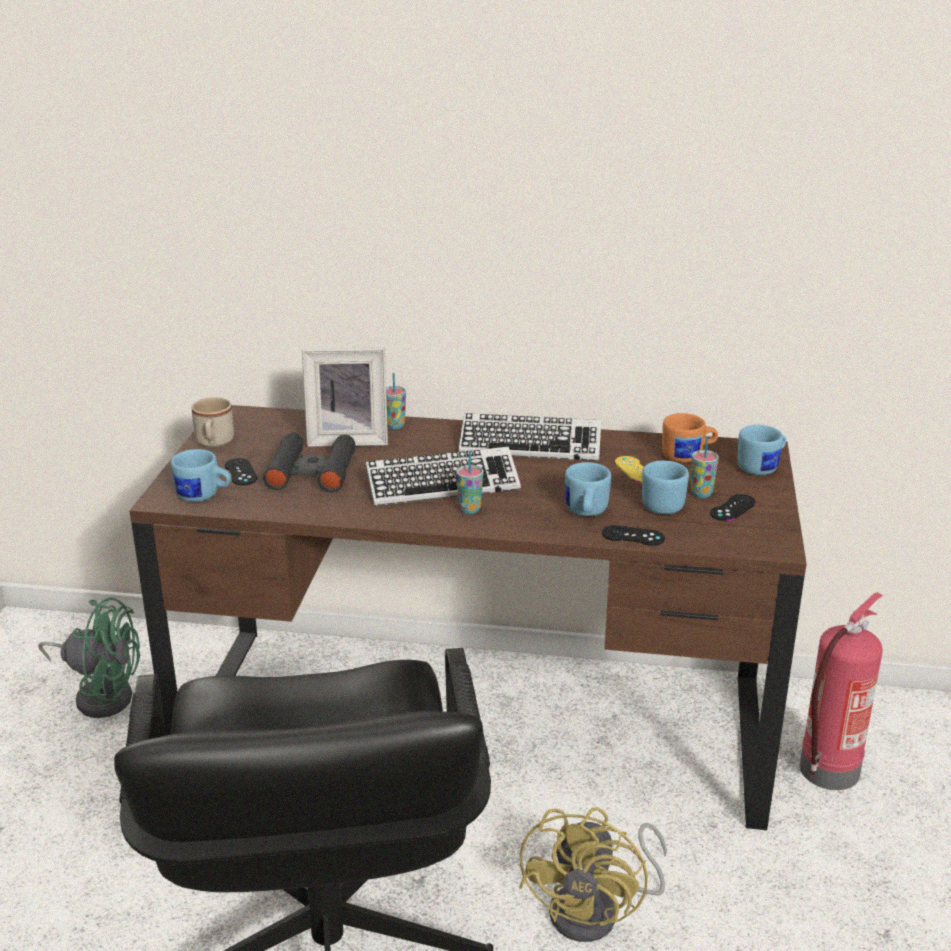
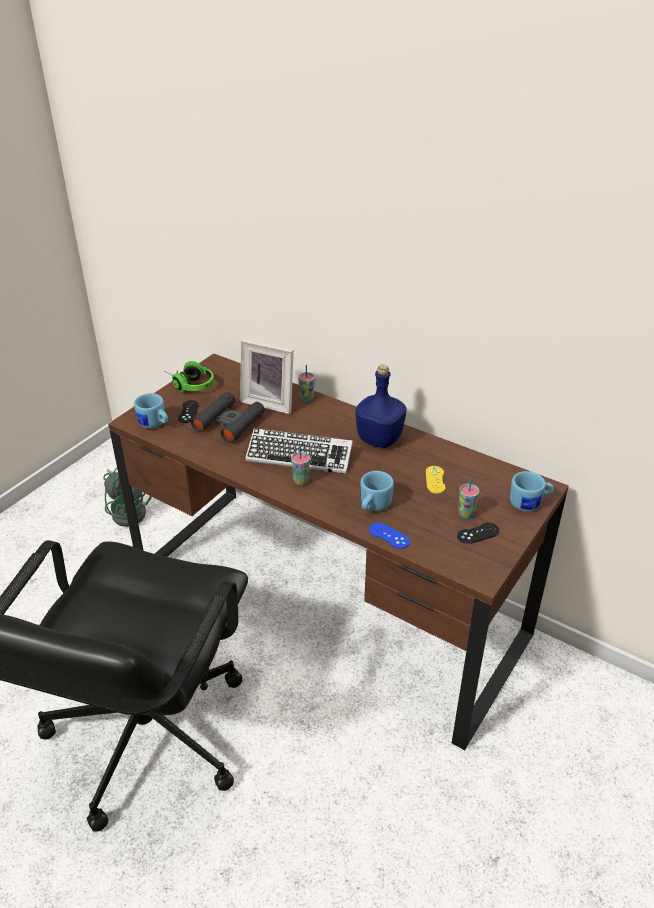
camera: 25 degrees right, 10 degrees up
beige mug [192,397,234,447] -> headphones [164,361,214,392]
keyboard [459,413,601,461] -> blue bottle [355,365,407,448]
yellow fan [519,807,667,942] -> none
black game controller [602,525,665,546] -> blue game controller [369,523,410,549]
blue mug [642,460,689,514] -> none
orange mug [662,413,718,463] -> none
fire extinguisher [800,592,883,790] -> none

